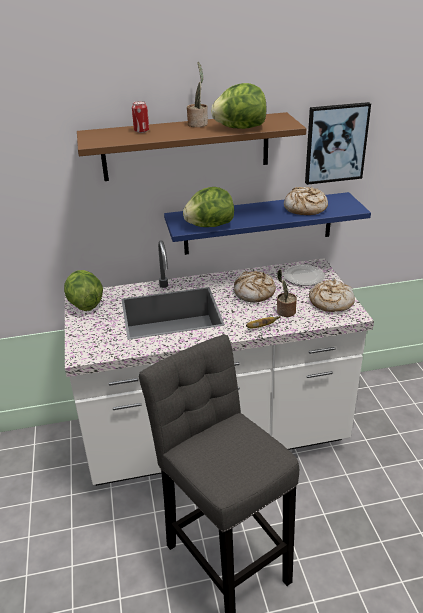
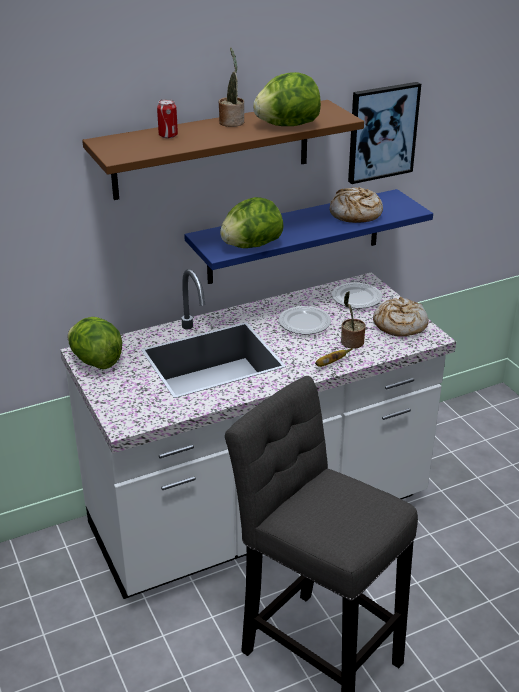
camera: 15 degrees left, 0 degrees up
bread [234,271,276,302] -> plate [279,306,331,334]

